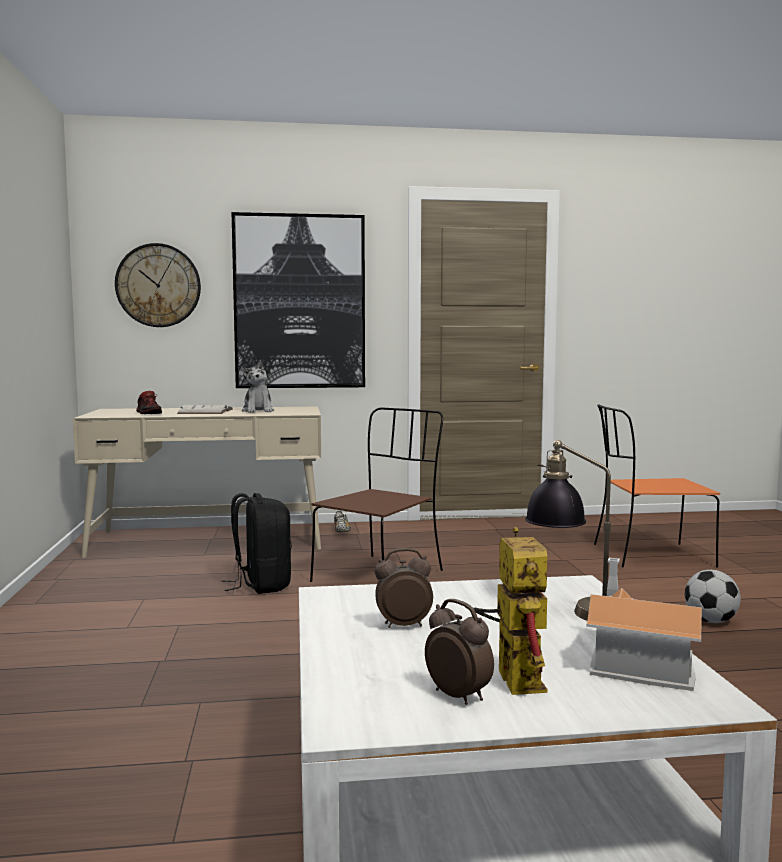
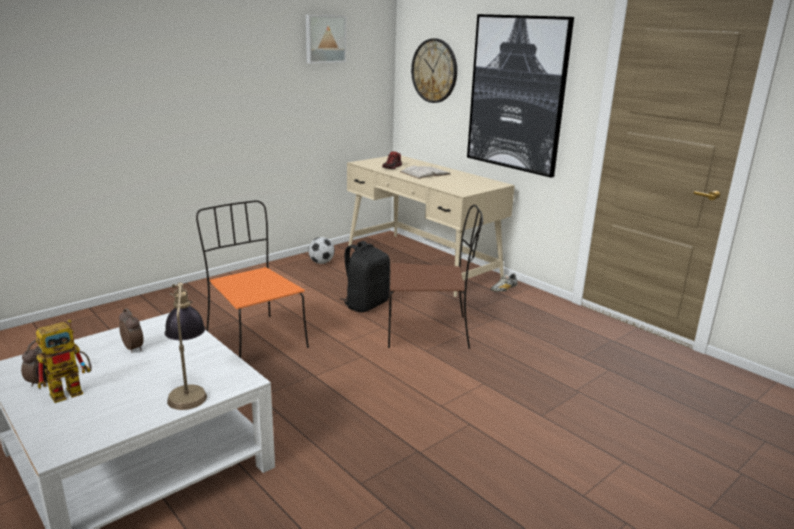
camera: 55 degrees right, 15 degrees up
plush toy [241,360,274,413] -> none
toy house [586,558,702,691] -> none
orange chair [594,404,720,568] -> orange chair moved to [196,200,309,358]
football [685,570,741,623] -> football moved to [308,237,335,264]
none -> picture [306,15,346,63]

